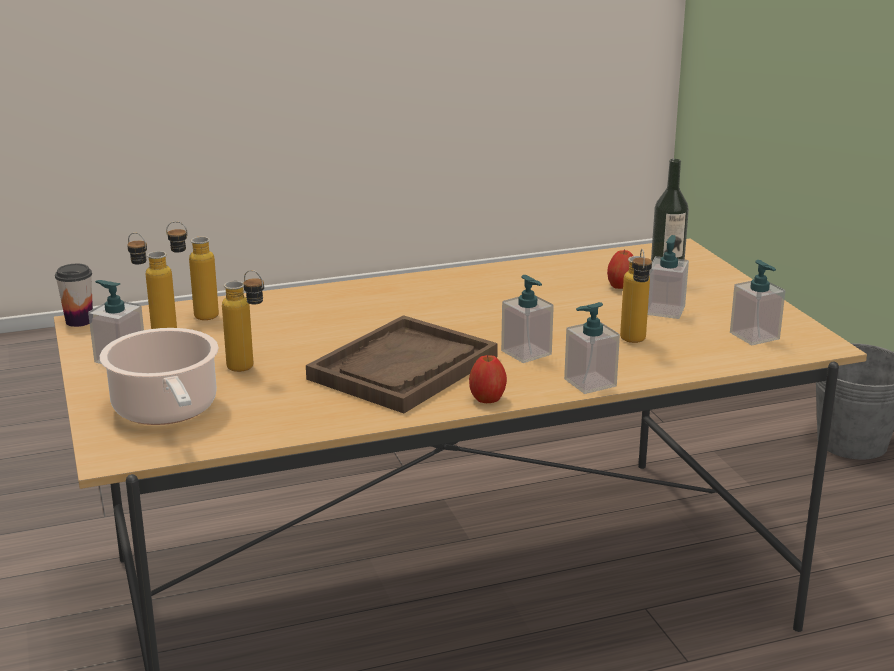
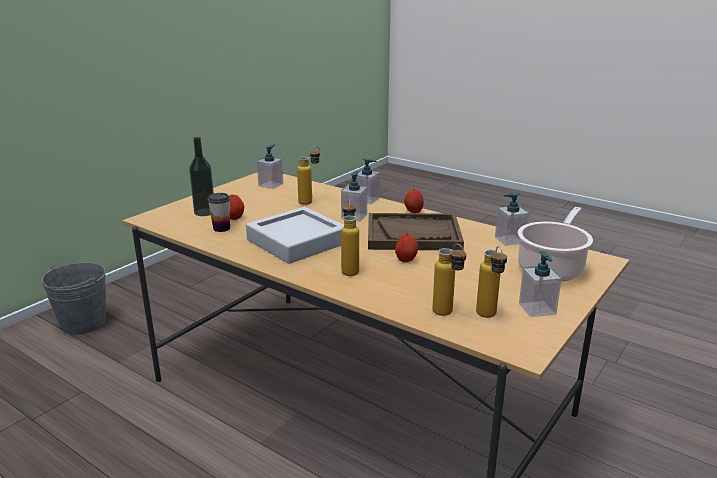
camera: 125 degrees left, 0 degrees up
cup [55,264,93,327] -> cup moved to [208,193,230,232]
bottle [222,270,264,372] -> bottle moved to [341,199,359,276]
soap dispenser [648,235,689,319] -> soap dispenser moved to [495,193,529,246]
none -> grey tray [246,207,344,264]
none -> apple [395,233,418,262]

